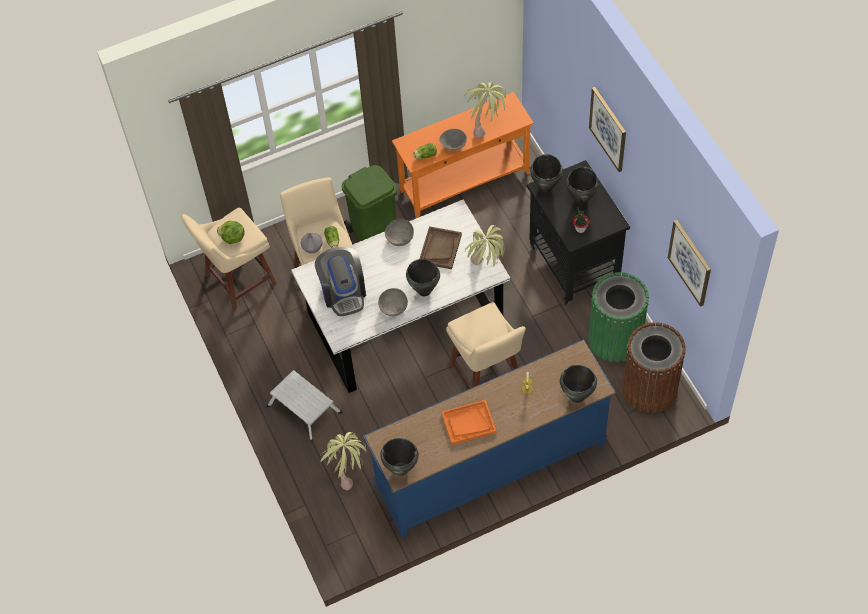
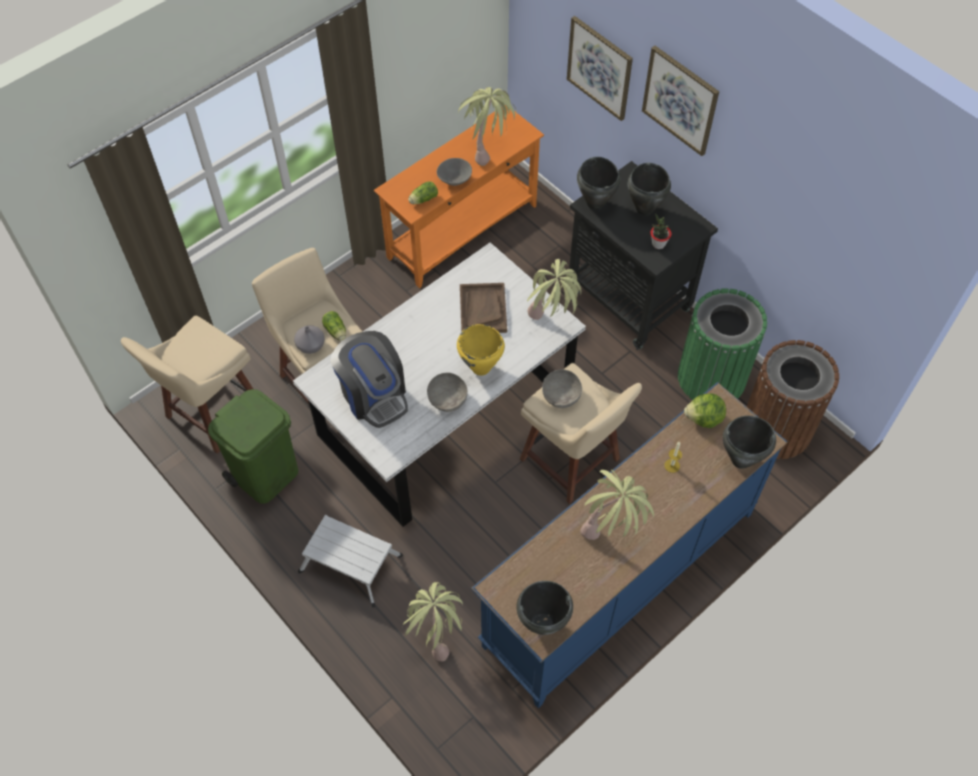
camera: 20 degrees left, 0 degrees up
lettuce [217,221,244,244] -> lettuce moved to [684,393,726,428]
green trash can [342,165,397,241] -> green trash can moved to [208,389,298,504]
grey bowl [385,219,414,246] -> grey bowl moved to [542,369,582,408]
black cooking pot [406,259,440,296] -> yellow cooking pot [457,324,505,376]
orange tray [441,400,496,445] -> potted plant [580,469,654,540]
picture [668,220,711,307] -> picture moved to [567,16,633,121]

